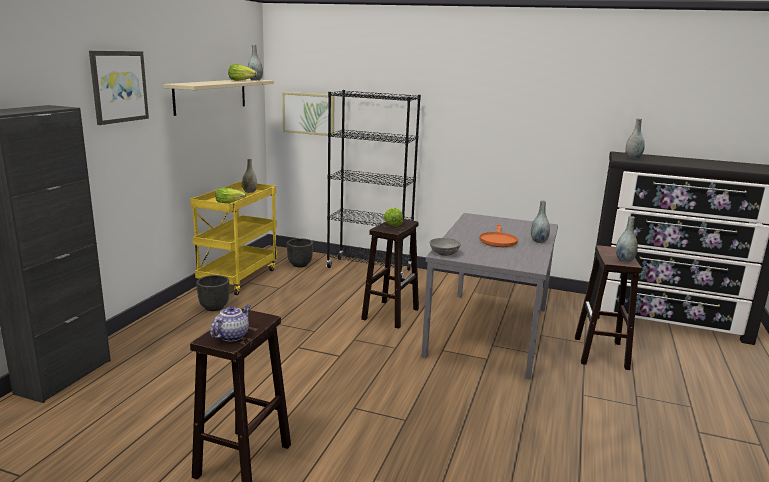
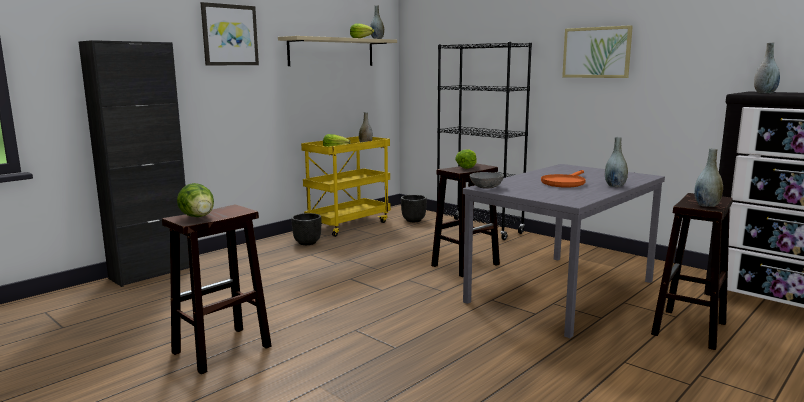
camera: 25 degrees right, 5 degrees down
teapot [210,305,251,342] -> lettuce [177,183,214,217]
picture [282,92,335,136] -> picture moved to [562,25,633,78]

